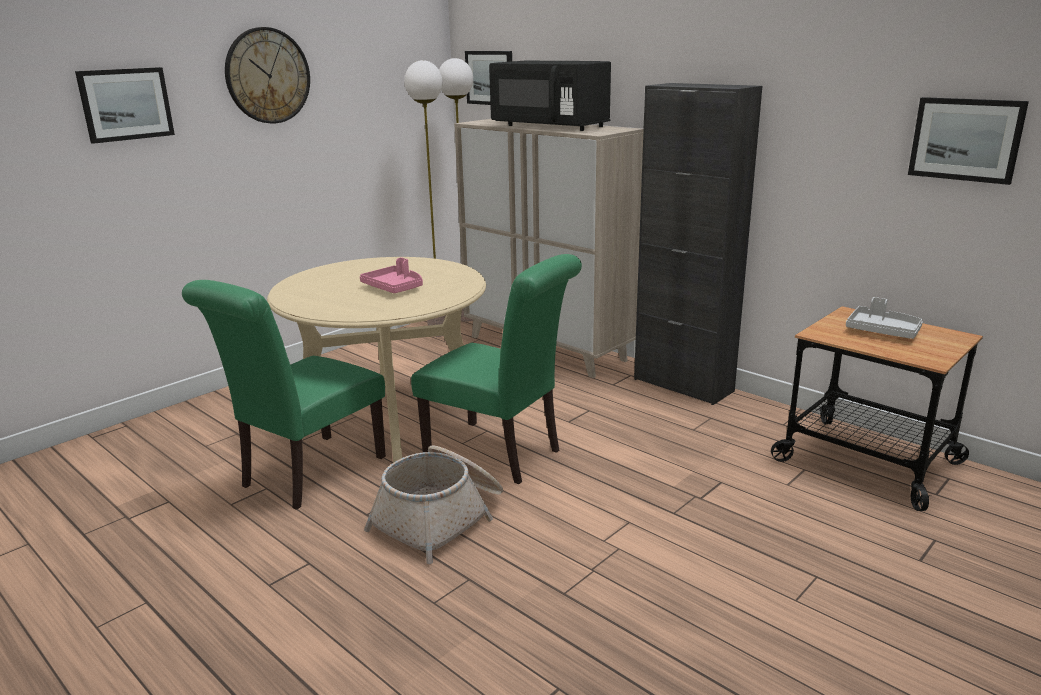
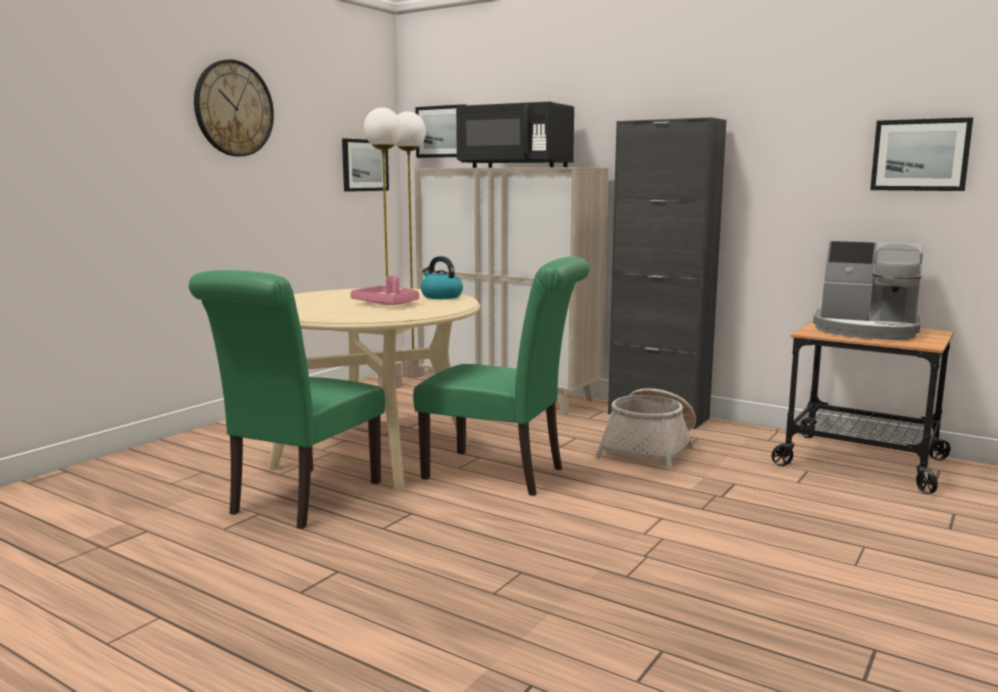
camera: 10 degrees left, 10 degrees down
picture [75,67,175,144] -> picture moved to [342,139,389,192]
basket [364,445,503,564] -> basket moved to [595,388,696,471]
grey tray [846,297,923,339] -> coffee machine [813,241,923,340]
none -> kettle [421,256,463,299]

